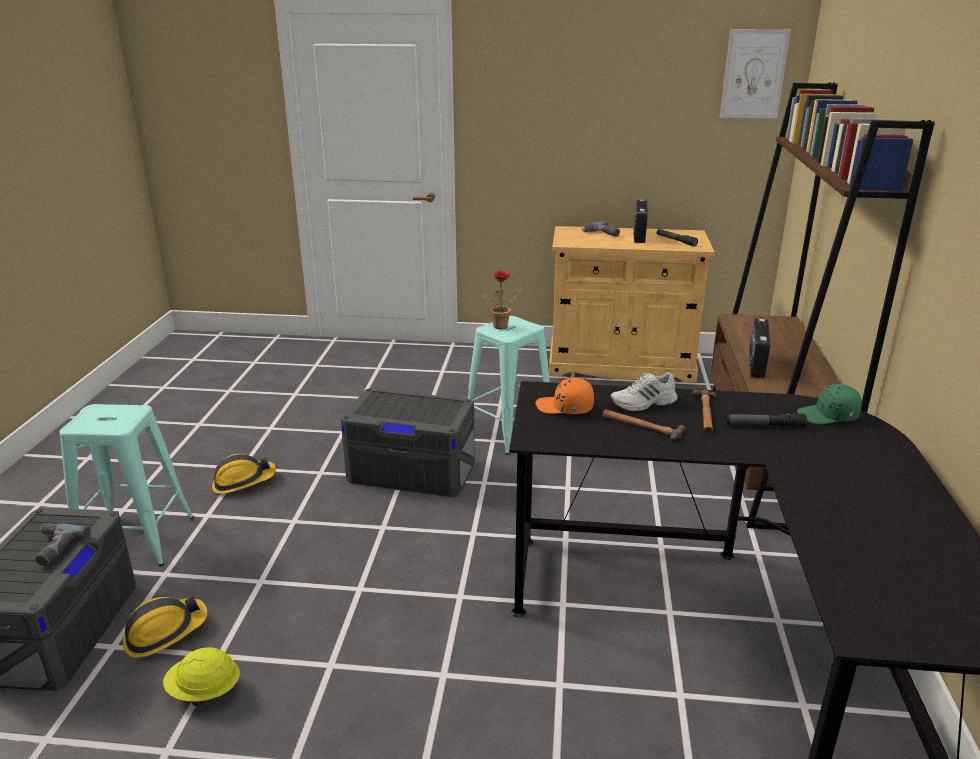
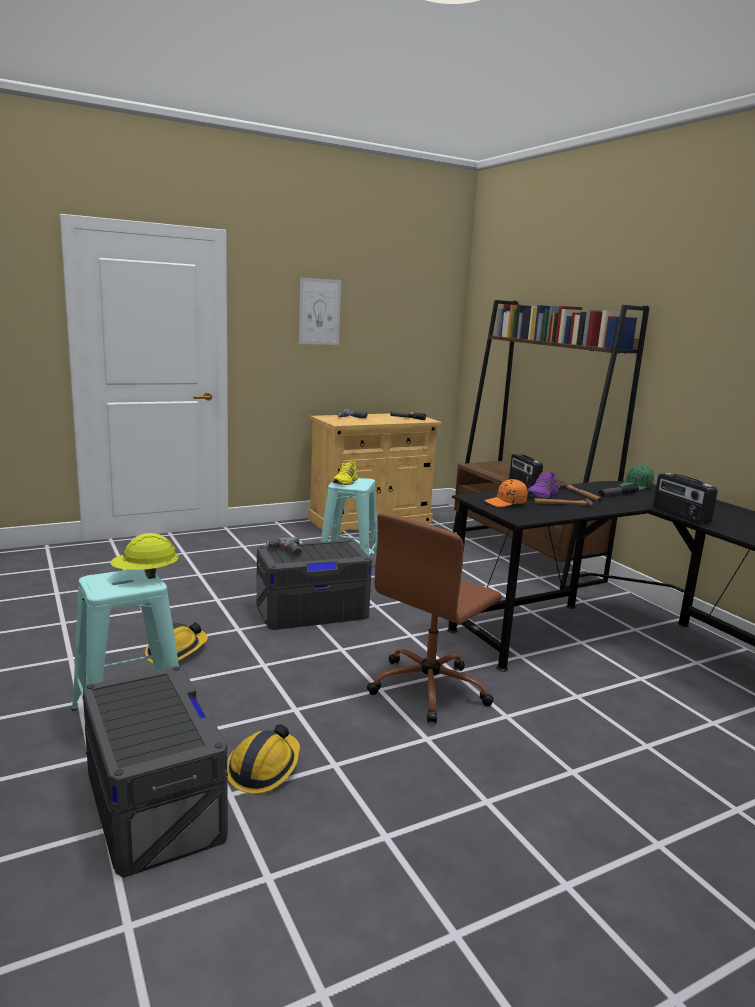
camera: 35 degrees left, 10 degrees down
power drill [36,523,91,566] -> power drill moved to [266,537,302,556]
yellow hard hat [163,647,240,707] -> yellow hard hat moved to [110,533,179,579]
potted plant [484,271,524,329] -> yellow shoe [333,461,358,485]
white shoe [610,372,678,412] -> purple shoe [527,471,558,499]
radio [633,200,648,243] -> radio moved to [653,473,718,525]
picture [720,29,791,119] -> picture moved to [299,277,341,345]
none -> brown office chair [367,513,502,724]

